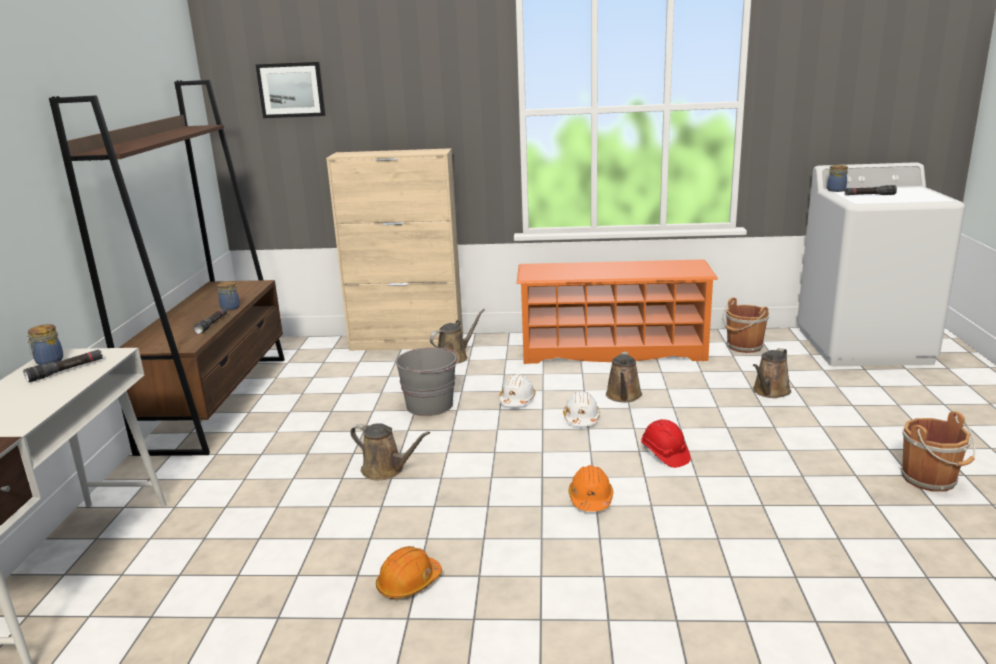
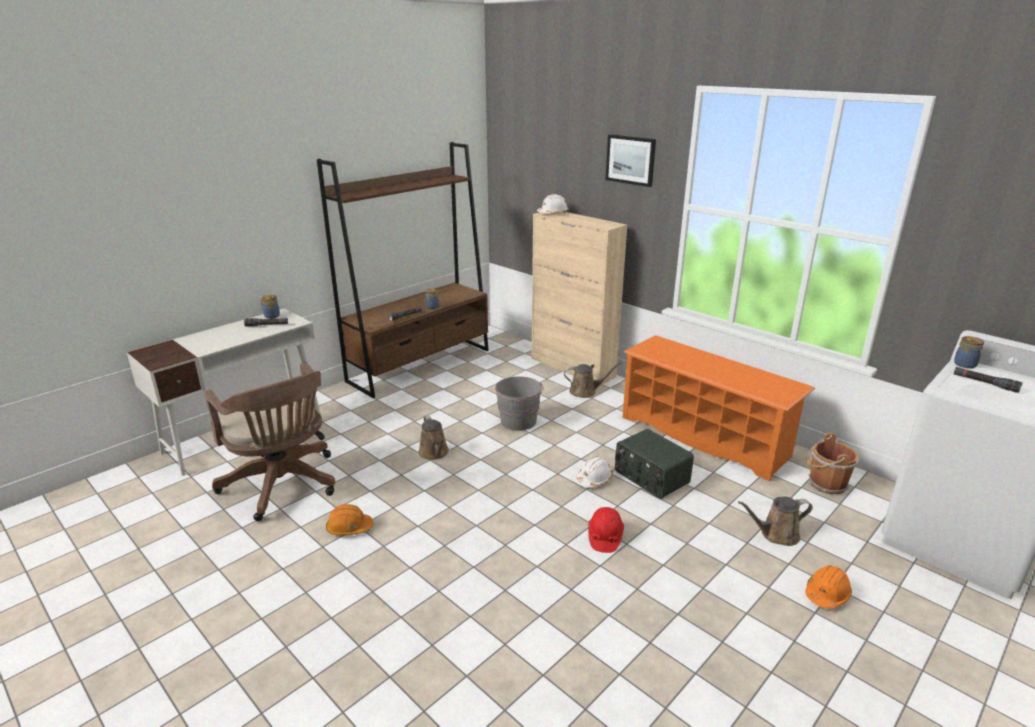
camera: 40 degrees right, 5 degrees up
picture [256,62,325,118] -> picture moved to [606,134,656,187]
white hard hat [499,374,536,407] -> white hard hat moved to [537,194,569,213]
orange hard hat [569,465,613,512] -> orange hard hat moved to [805,565,852,609]
brown watering can [606,352,642,402] -> radio [615,429,694,499]
brown bucket [900,411,975,492] -> none
none -> brown office chair [204,362,336,521]

